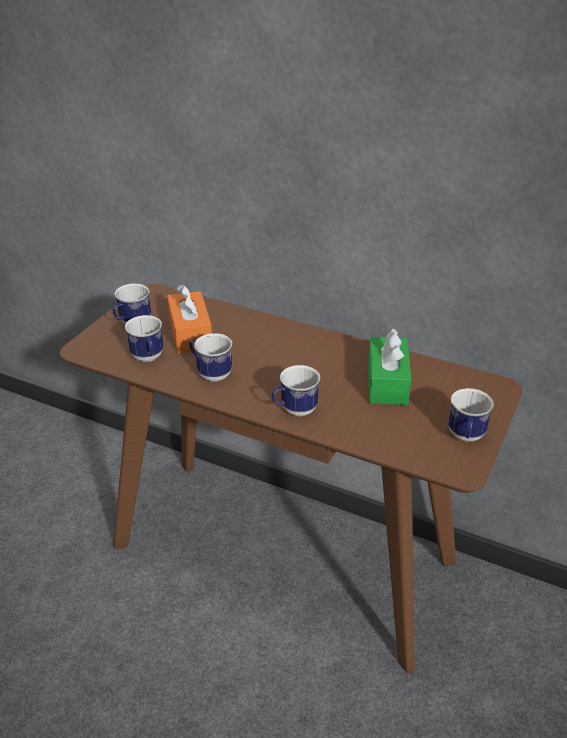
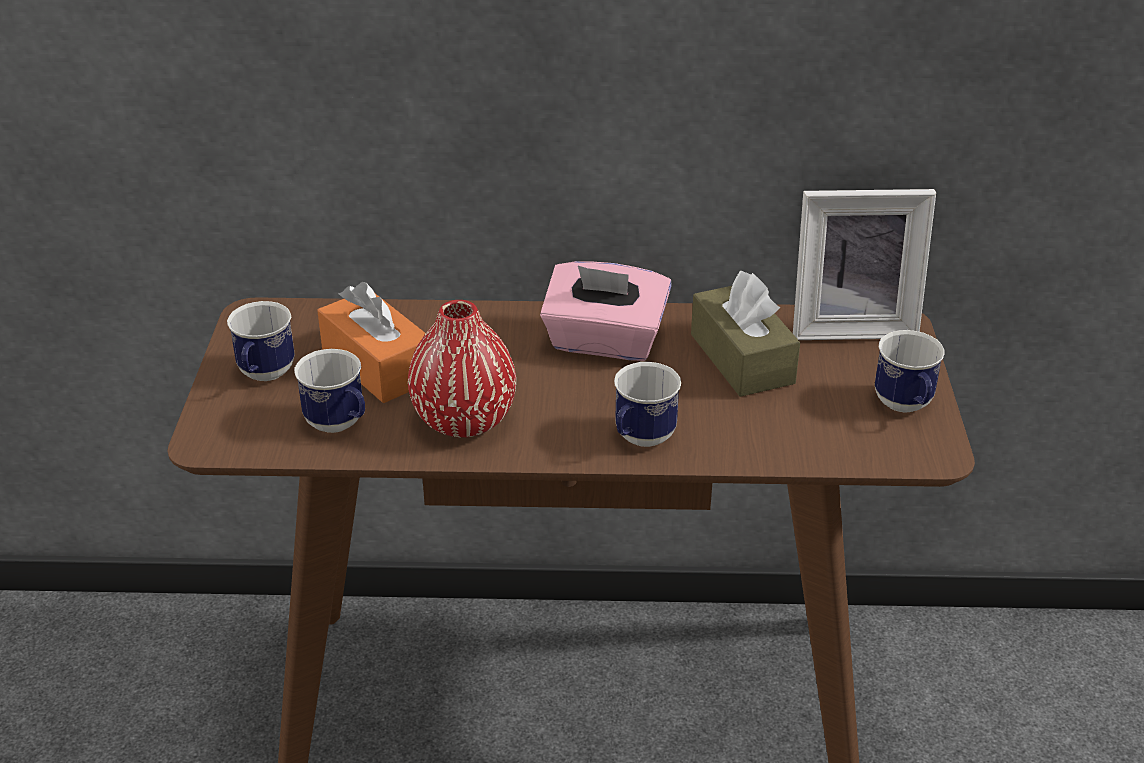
camera: 25 degrees left, 0 degrees up
mug [189,333,232,382] -> red vase [408,300,516,438]
green tissue box [368,329,411,405] -> brown tissue box [691,271,800,397]
none -> pink tissue box [540,261,672,361]
none -> picture frame [793,189,936,340]

